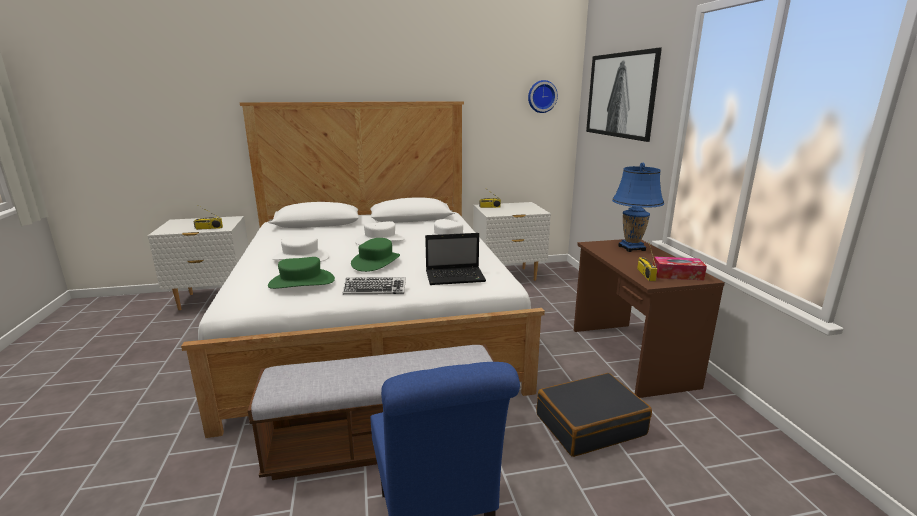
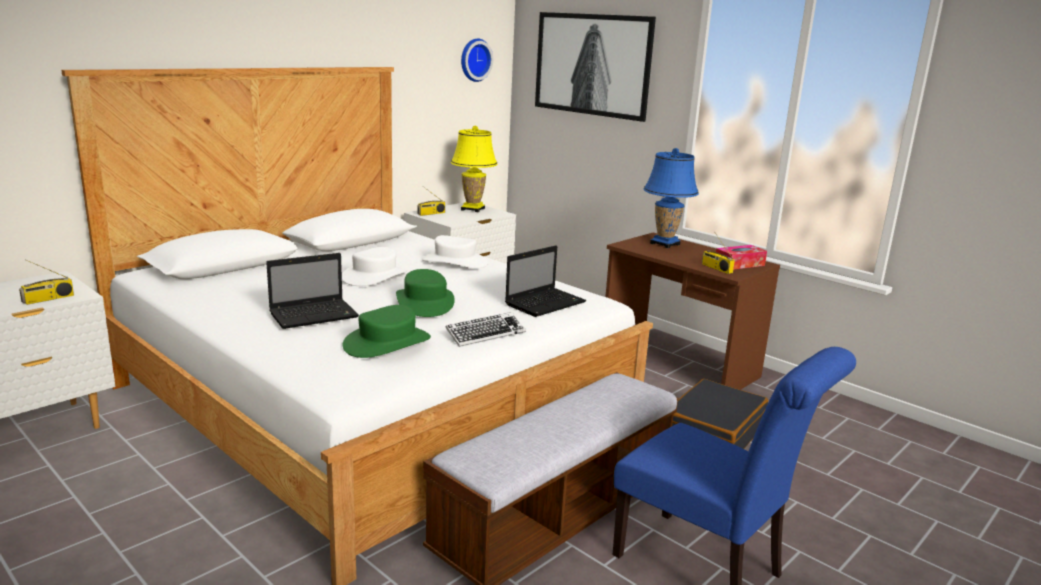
camera: 35 degrees left, 0 degrees up
white hat [272,236,329,262] -> laptop [266,253,359,329]
none -> yellow table lamp [451,126,498,212]

